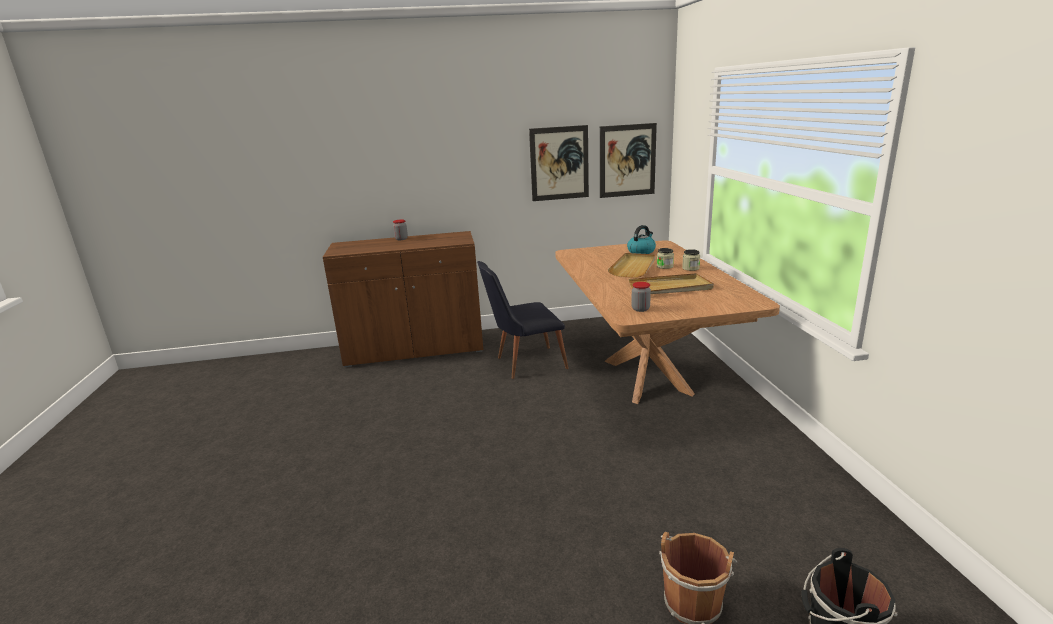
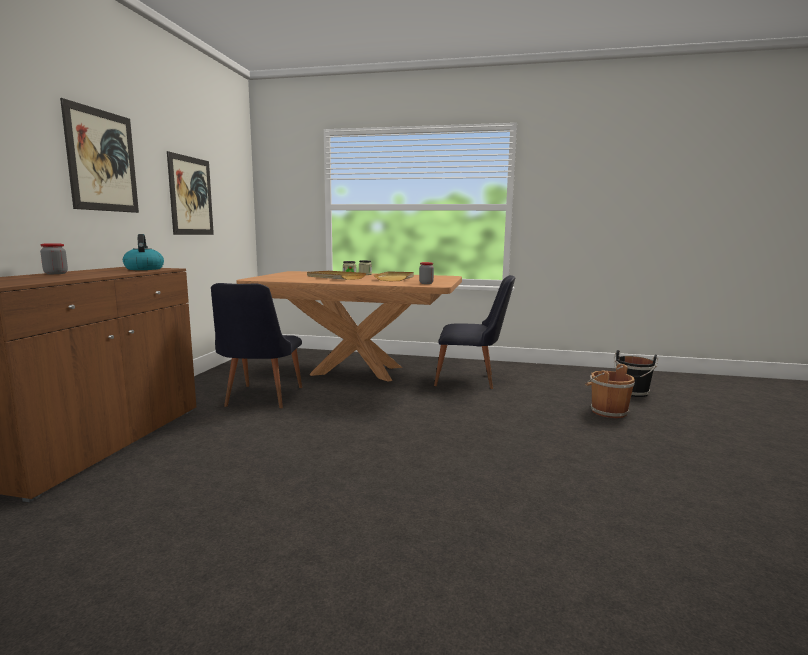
camera: 70 degrees left, 10 degrees down
picture [600,123,657,198] -> picture moved to [60,98,139,213]
kettle [627,225,656,254] -> kettle moved to [123,234,164,270]
none -> black chair [434,275,515,389]

